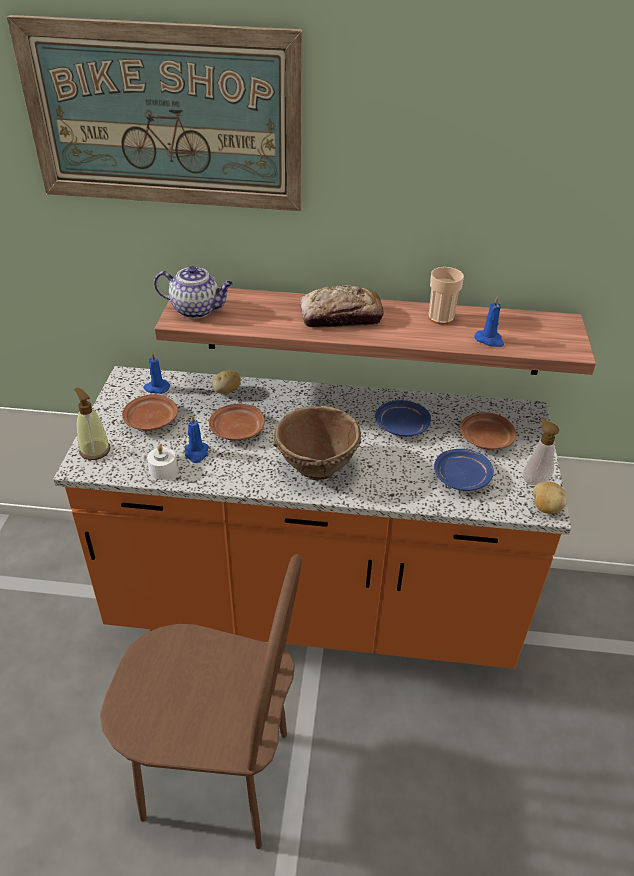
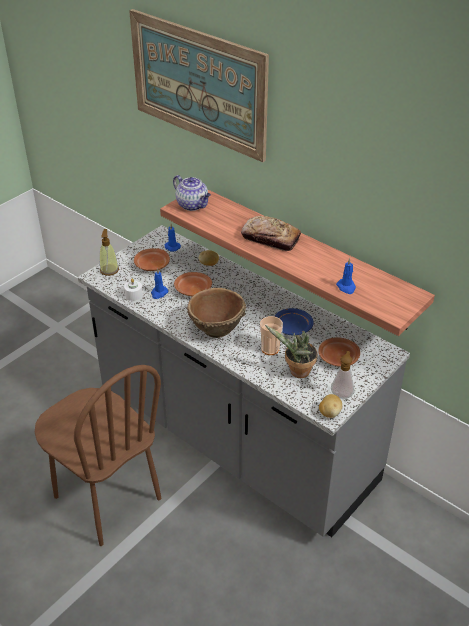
camera: 35 degrees right, 0 degrees up
orange counter [53,366,571,669] -> grey counter [78,225,410,537]
cup [428,267,464,325] -> cup moved to [260,316,283,355]
blue plate [434,449,494,491] -> potted plant [265,325,318,378]

